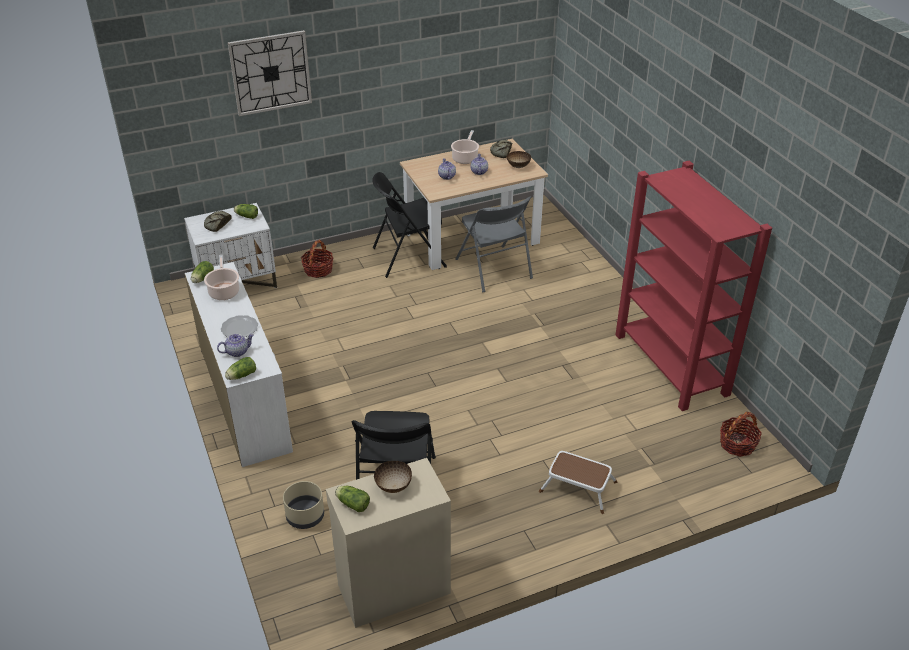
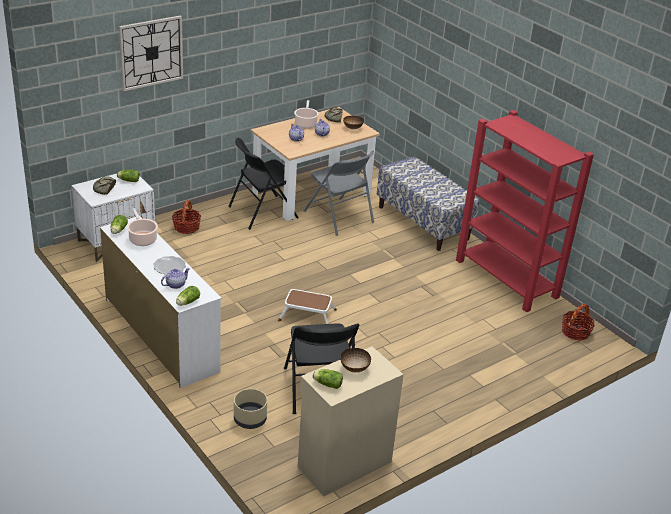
camera: 15 degrees left, 5 degrees down
brown step ladder [539,451,618,514] -> brown step ladder moved to [278,289,337,324]
none -> bench [377,157,479,251]

